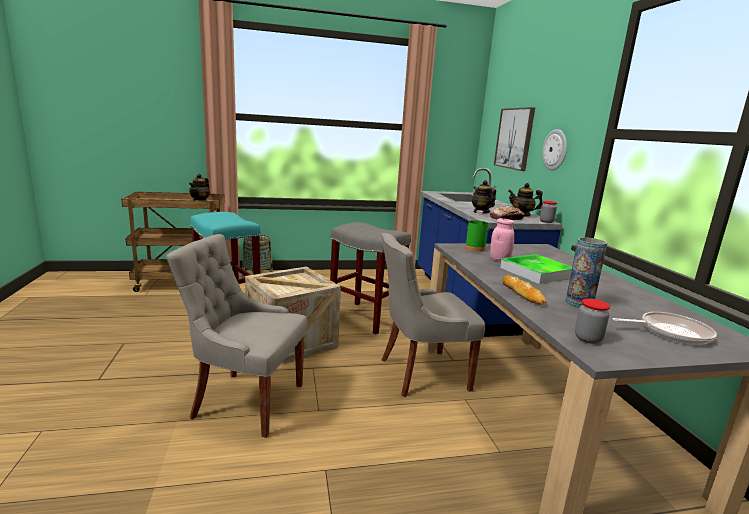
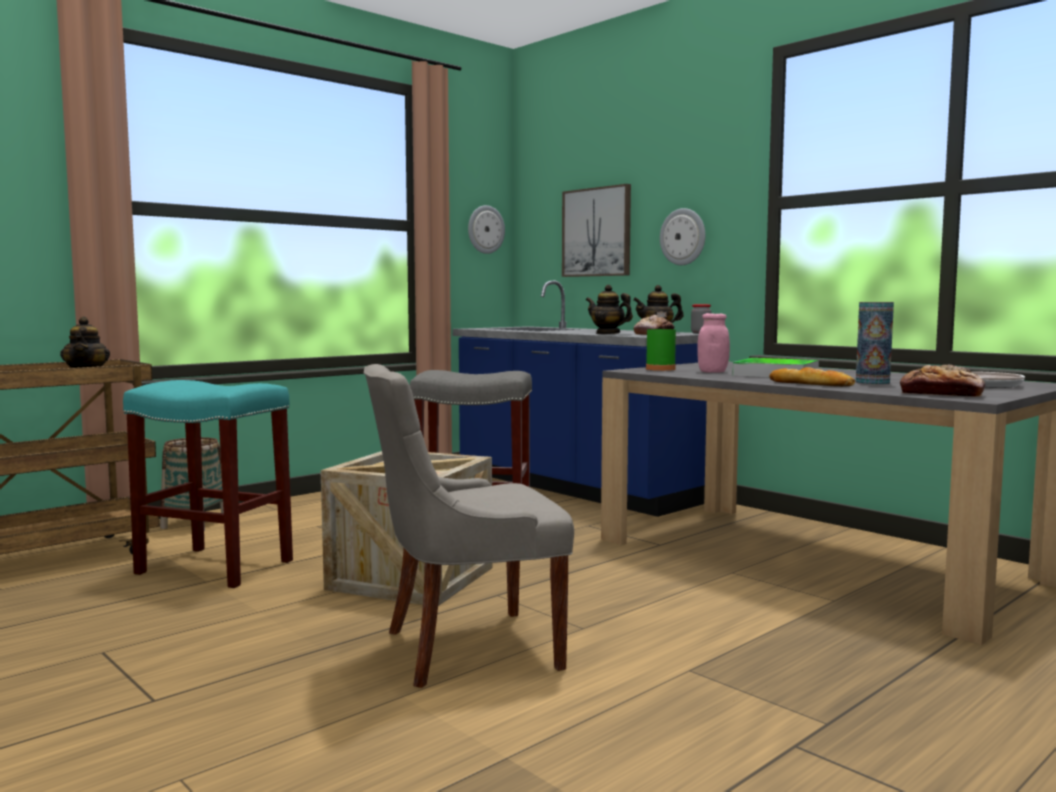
camera: 30 degrees left, 10 degrees down
grey chair [381,233,485,397] -> none
jar [575,298,610,344] -> bread [900,364,985,397]
none -> wall clock [468,205,505,254]

